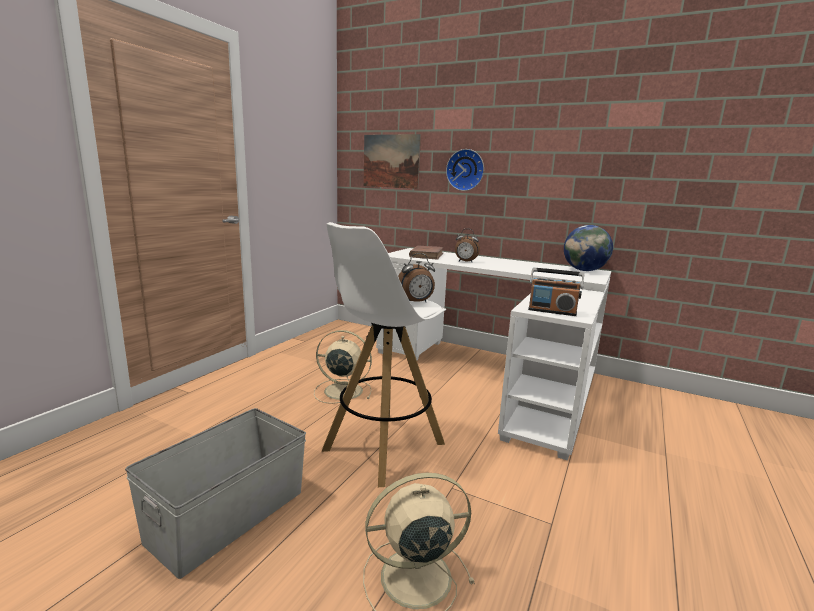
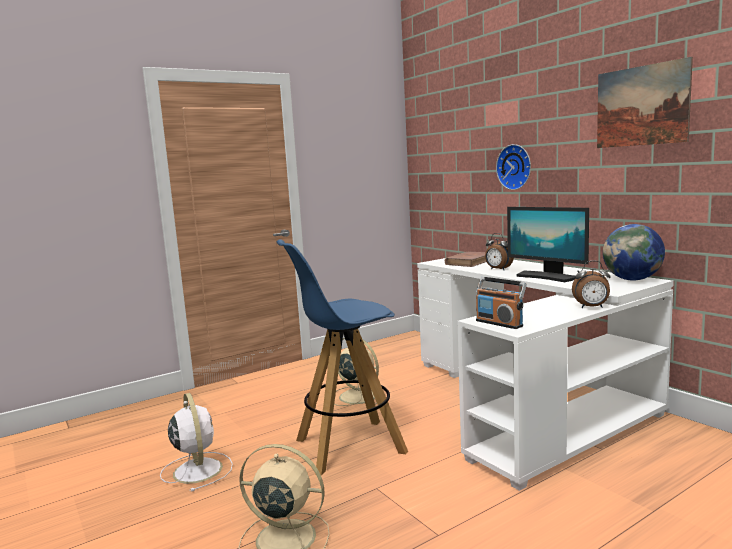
camera: 30 degrees right, 5 degrees down
grey storage box [125,408,306,579] -> white fan [160,393,233,492]
white stool [322,222,446,487] -> blue stool [277,239,408,475]
picture [364,134,421,189] -> picture moved to [597,57,693,148]
alarm clock [398,253,435,302] -> alarm clock moved to [572,261,610,308]
none -> monitor [507,207,589,282]

